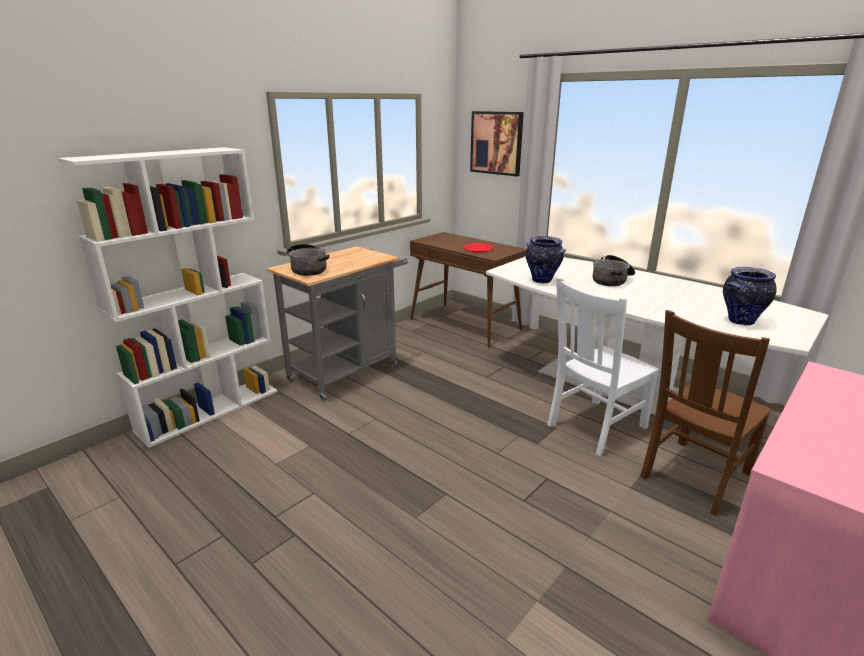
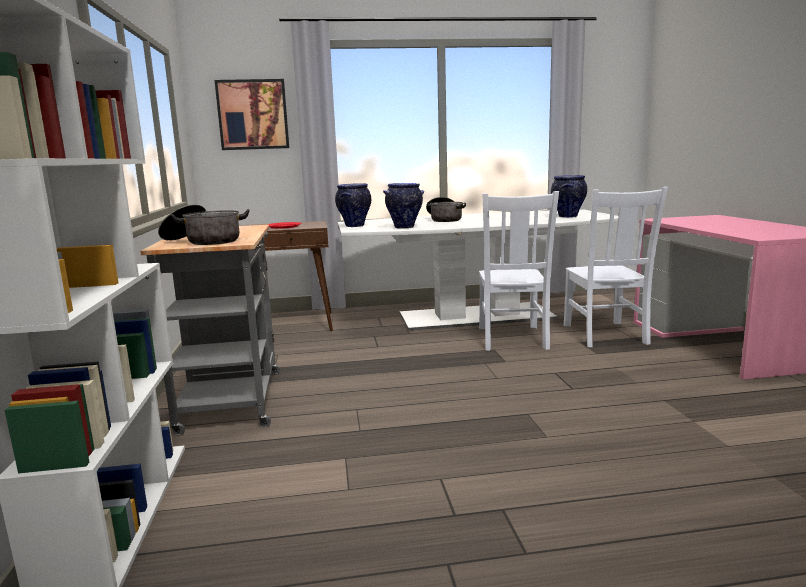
camera: 50 degrees left, 10 degrees down
brown chair [640,310,772,516] -> white chair [564,187,668,347]
none -> vase [335,183,371,227]

